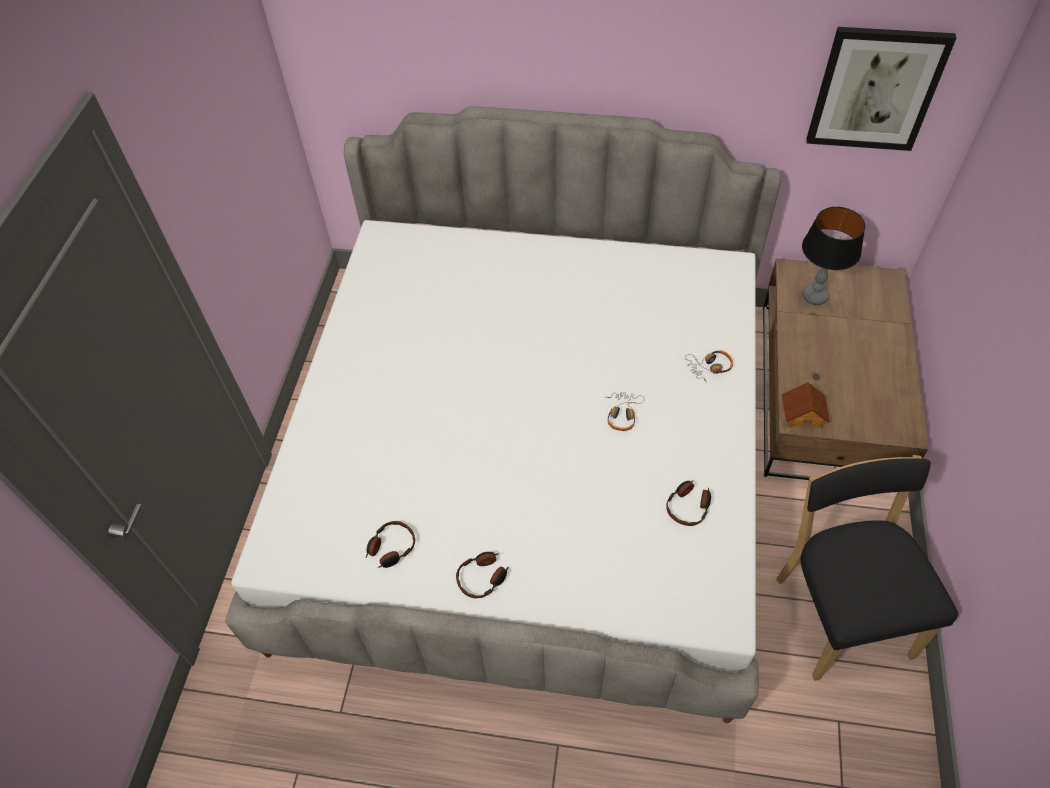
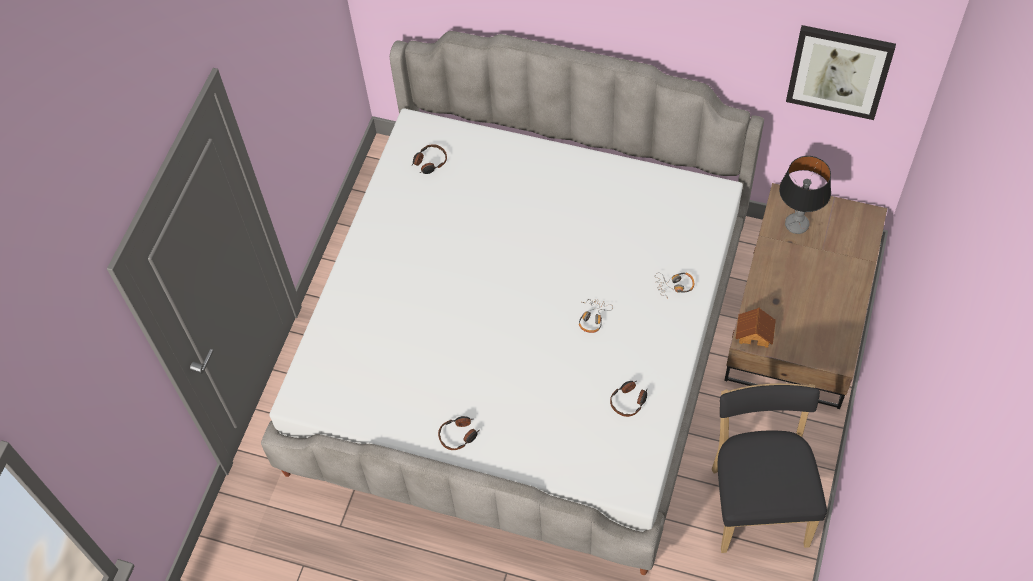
camera: 10 degrees right, 5 degrees up
headphones [366,521,415,568] -> headphones moved to [412,144,447,174]

